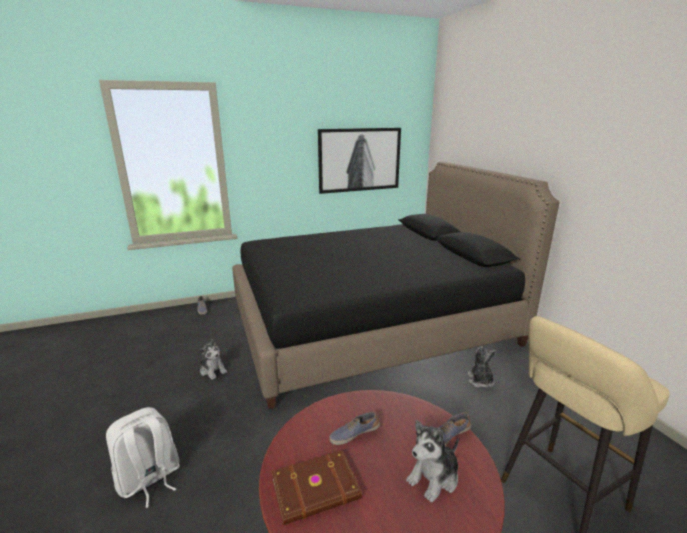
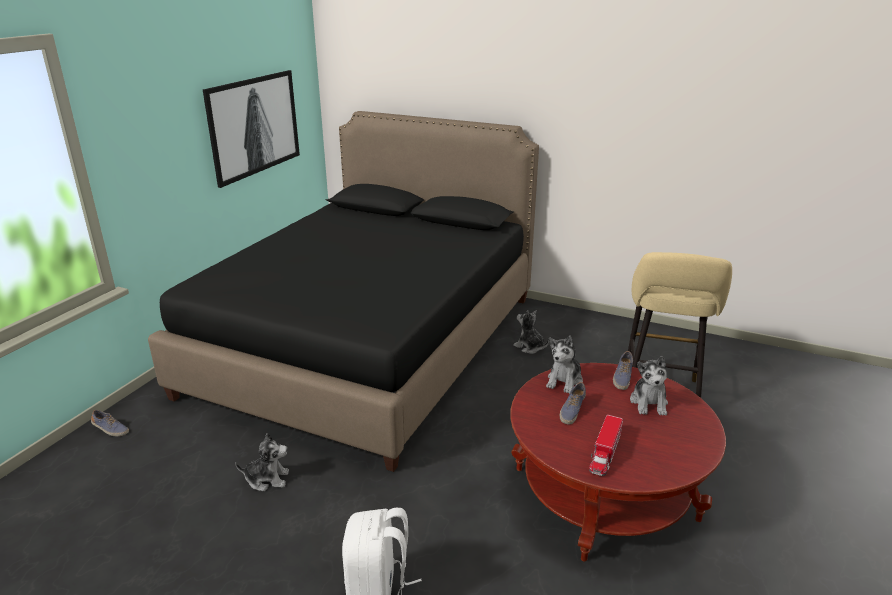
camera: 45 degrees left, 5 degrees up
brown book [272,450,362,525] -> toy truck [589,415,623,476]
none -> plush toy [546,336,583,394]

